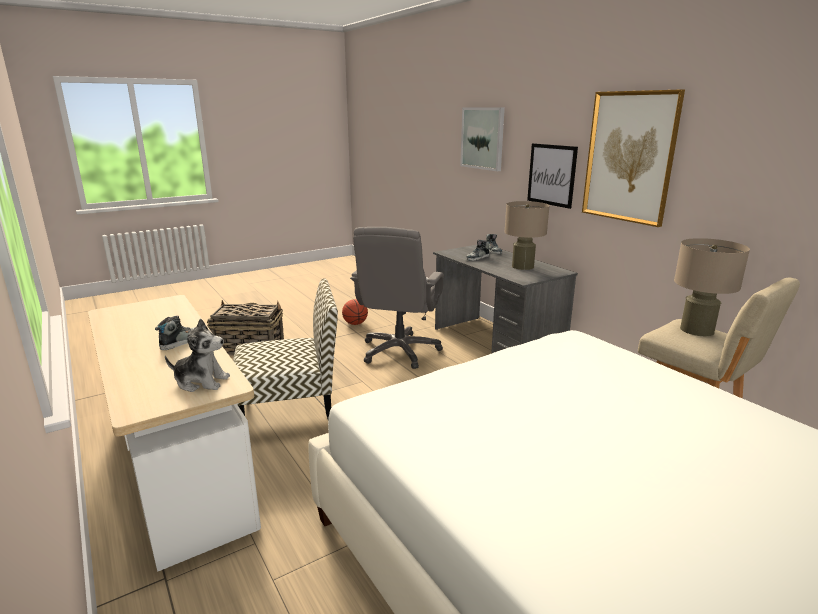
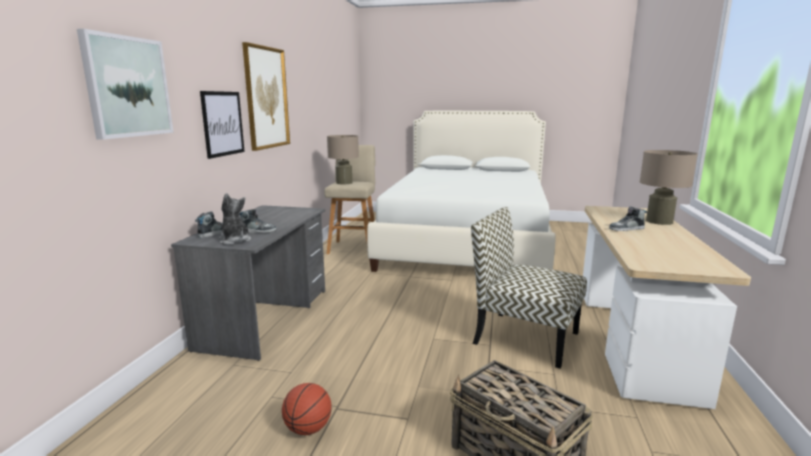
camera: 135 degrees left, 5 degrees down
plush toy [165,319,230,392] -> plush toy moved to [219,193,251,245]
grey office chair [350,227,444,369] -> none
beige table lamp [505,201,550,270] -> beige table lamp moved to [640,150,697,225]

